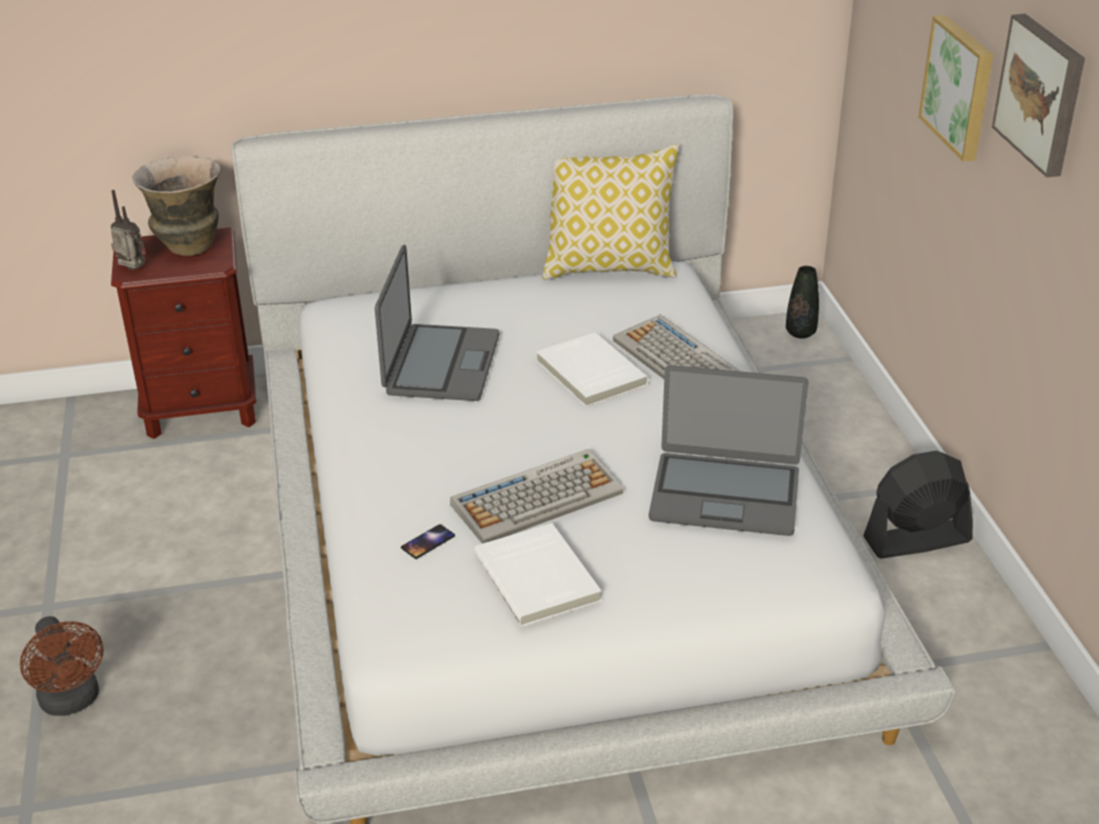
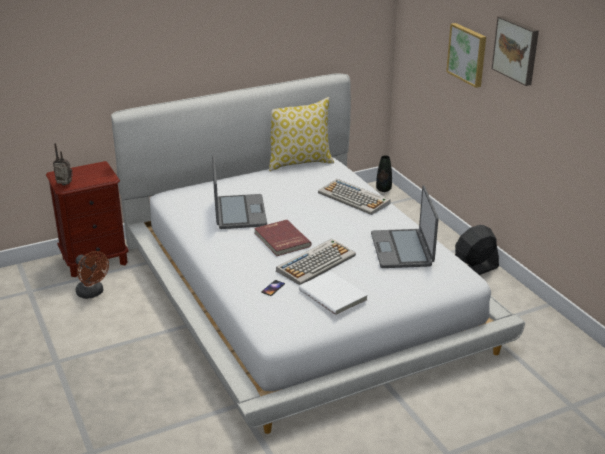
camera: 15 degrees left, 5 degrees down
brown fan [20,616,104,716] -> brown fan moved to [76,251,109,299]
vase [133,156,221,256] -> none
white book [536,332,649,407] -> none
laptop [649,365,808,536] -> laptop turned 90 degrees clockwise [371,185,439,268]
none -> red book [254,220,311,256]

